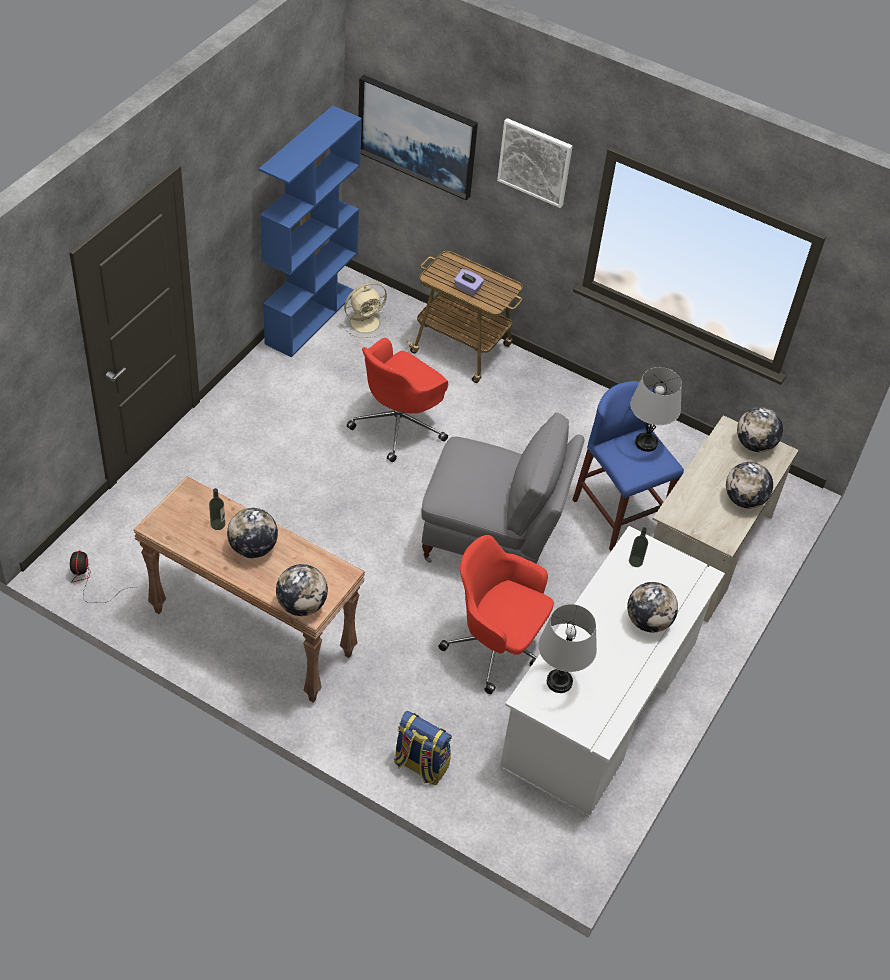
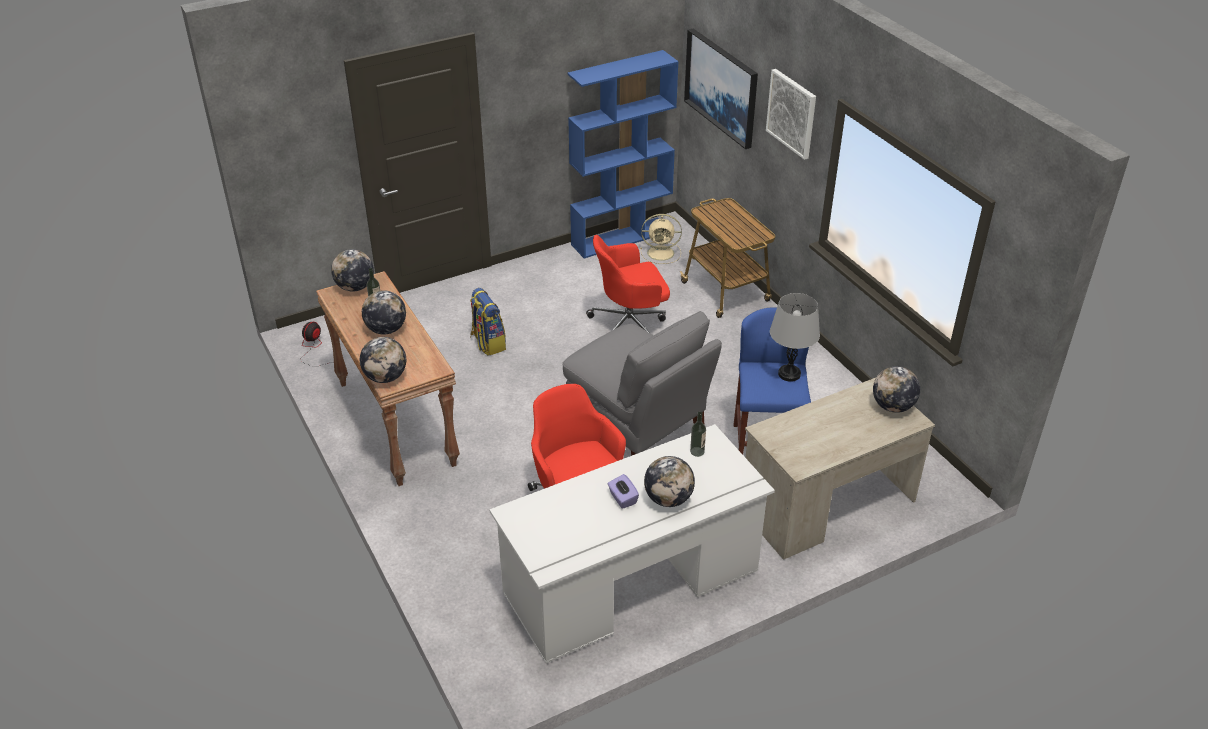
camera: 35 degrees right, 10 degrees down
backpack [394,711,452,785] -> backpack moved to [470,288,506,356]
purple tissue box [454,269,484,295] -> purple tissue box moved to [608,474,639,509]
grey table lamp [538,604,597,693] -> none
globe [726,462,773,508] -> globe moved to [331,249,374,292]

